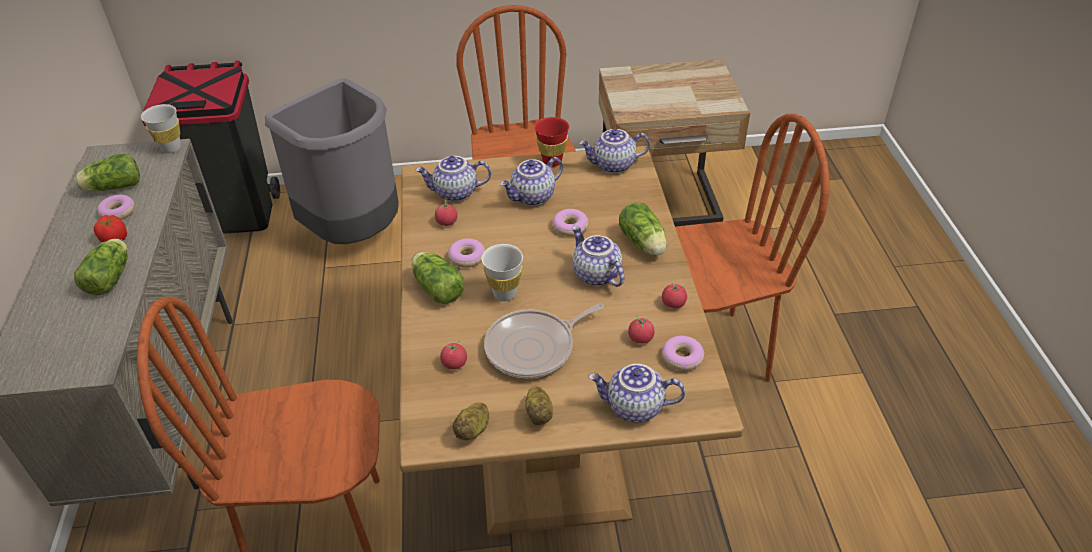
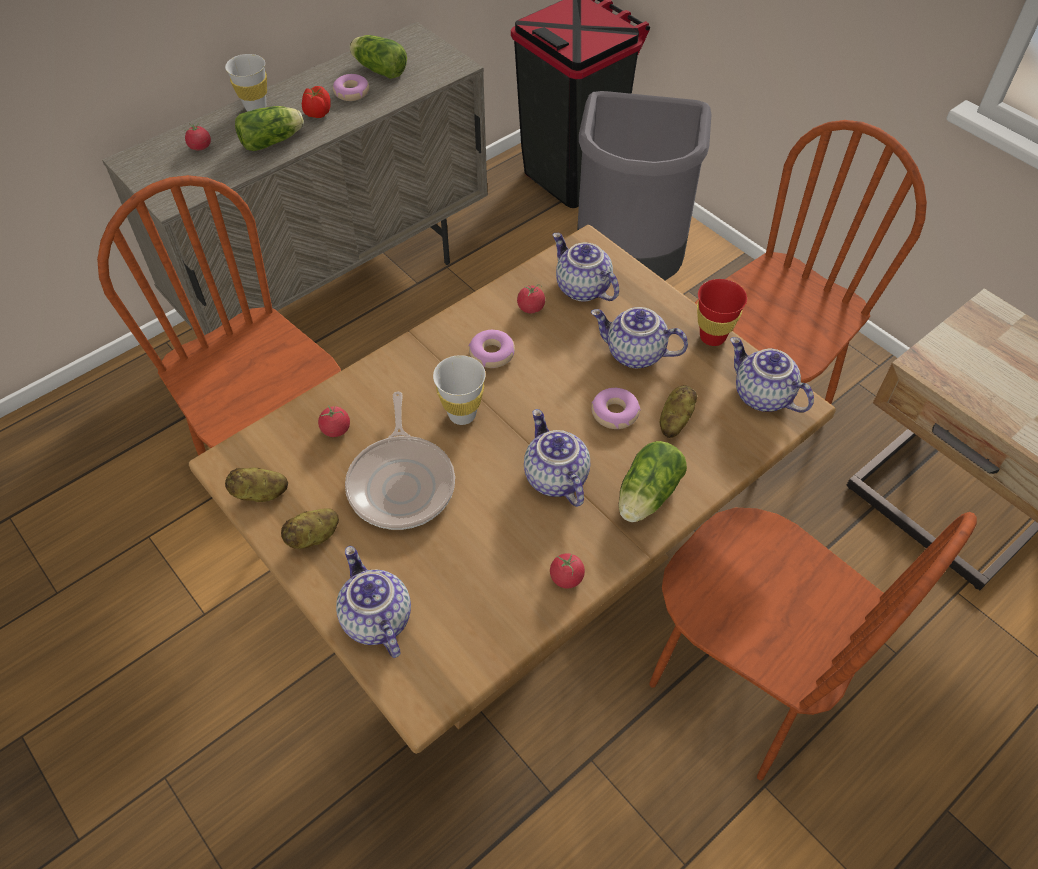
camera: 55 degrees right, 10 degrees up
white cup [141,104,181,153] -> white cup moved to [225,54,267,111]
lettuce [411,252,465,304] -> none
frying pan [484,303,604,378] -> frying pan turned 120 degrees counterclockwise [345,391,455,530]
teapot [572,226,625,287] -> teapot turned 45 degrees counterclockwise [524,409,590,507]
tomato [628,316,655,344] -> tomato moved to [184,123,211,150]
donut [662,336,705,371] -> none
none -> potato [660,385,697,438]

